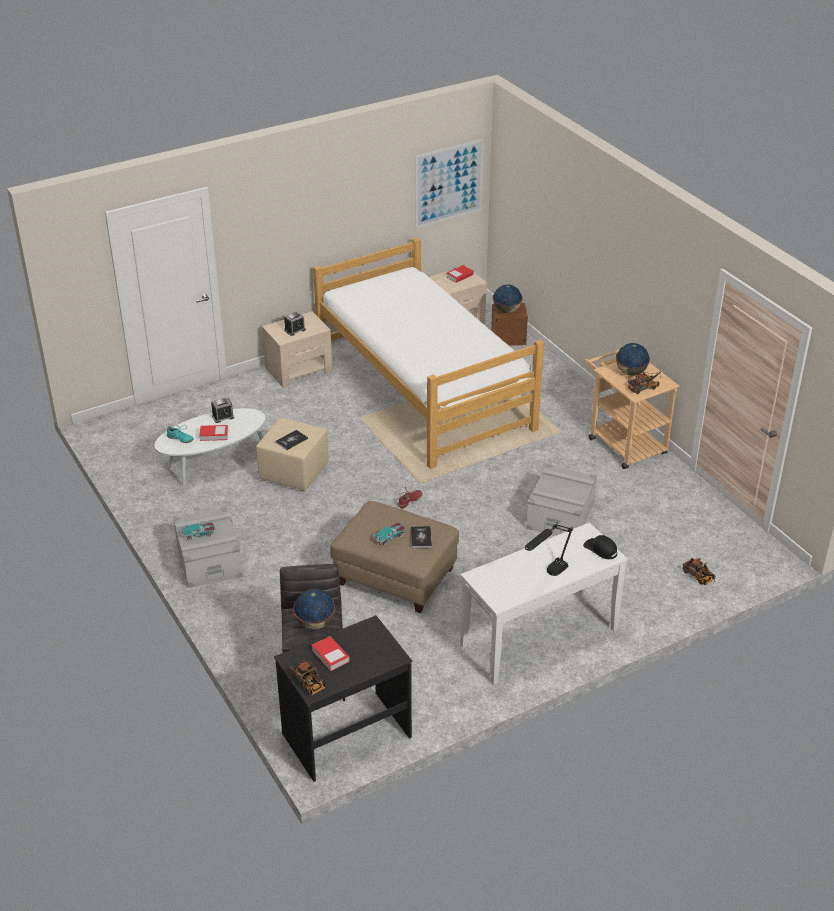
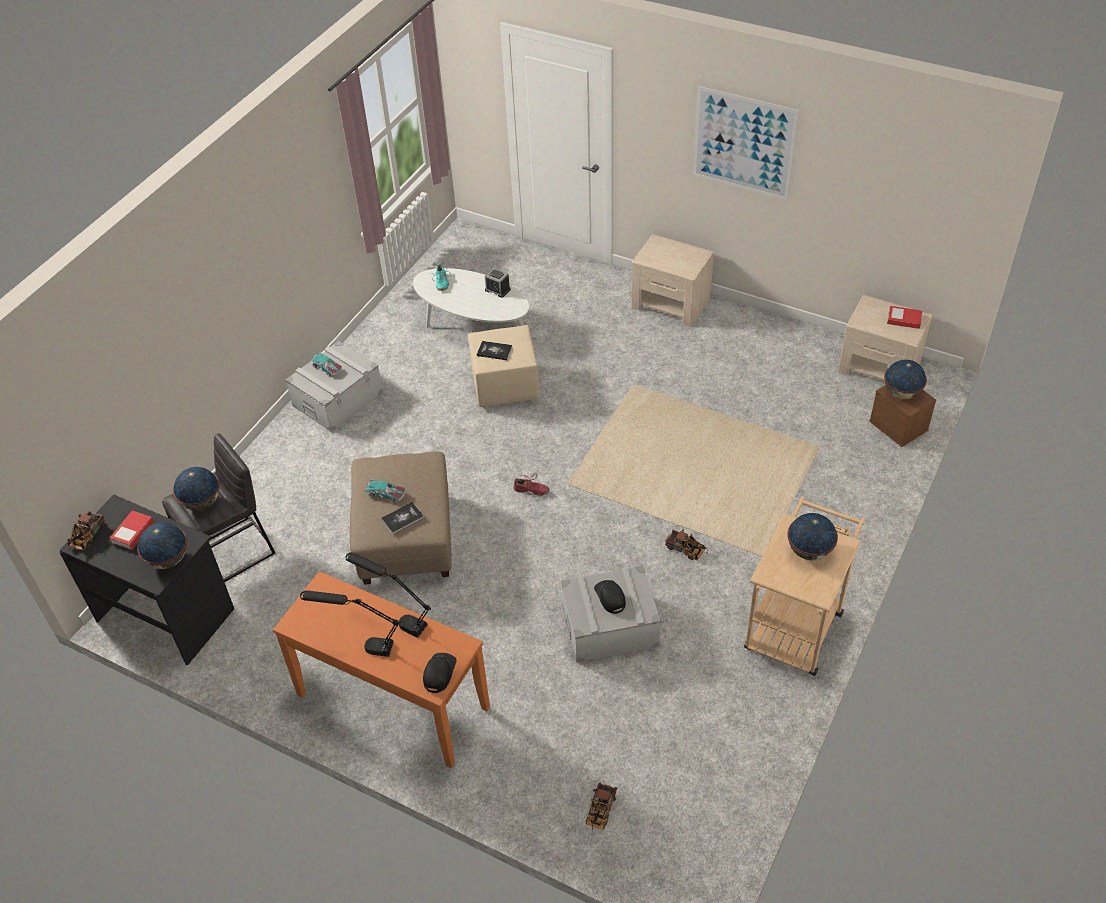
camera: 60 degrees right, 10 degrees up
book [199,425,228,441] -> none
alarm clock [284,311,306,336] -> none
bed [313,238,544,469] -> none
picture [415,139,484,228] -> picture moved to [693,86,799,200]
white console table [460,523,628,685] -> orange console table [273,571,490,768]
toy truck [628,372,661,394] -> toy truck moved to [665,529,707,560]
none -> globe [137,522,187,569]
none -> black table lamp [345,552,431,638]
none -> black cap [594,580,626,614]

